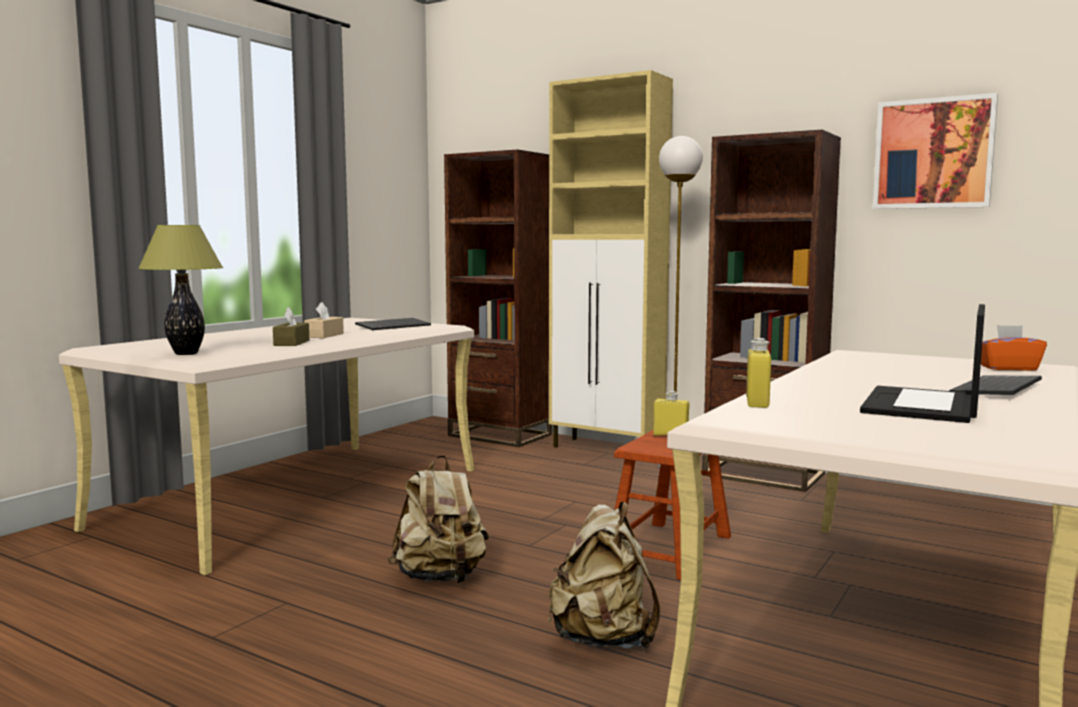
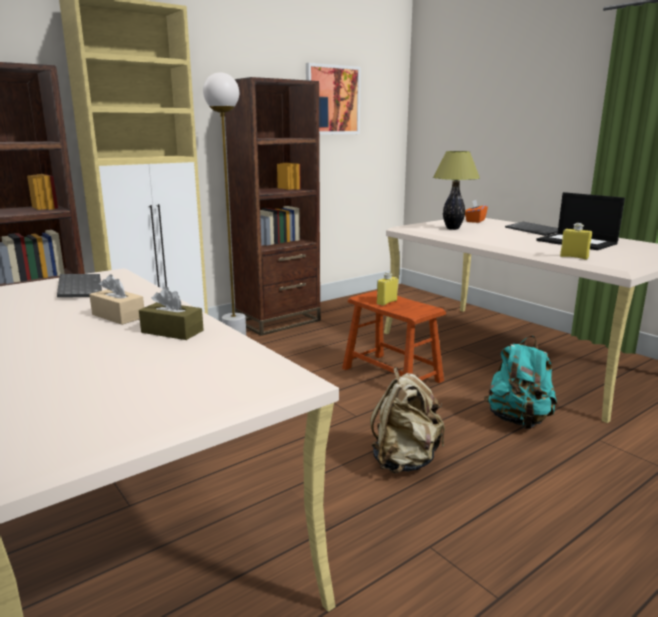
camera: 70 degrees left, 10 degrees up
table lamp [138,225,223,355] -> table lamp moved to [433,151,480,230]
beige backpack [548,502,660,648] -> turquoise backpack [484,336,557,429]

